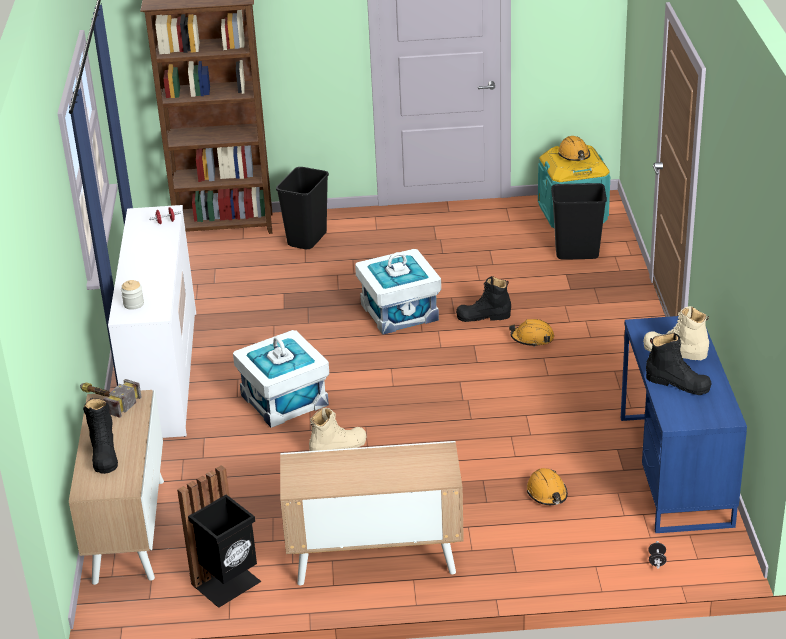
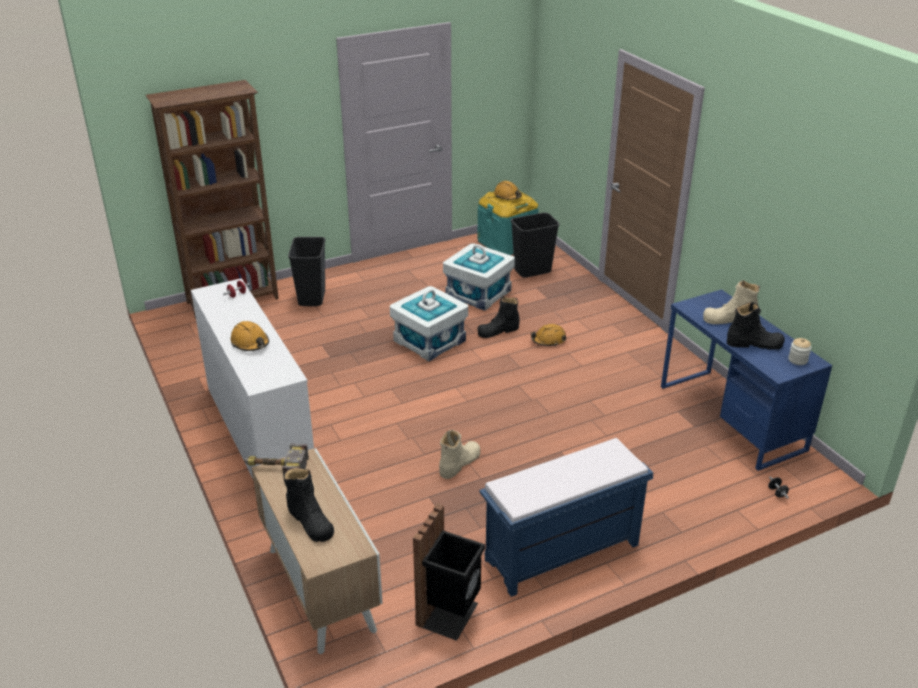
camera: 25 degrees left, 0 degrees up
jar [121,280,144,310] -> jar moved to [788,338,811,365]
white storage box [233,330,329,428] -> white storage box moved to [443,243,515,311]
cabinet [280,441,464,586] -> blue bench [479,438,654,597]
orange hard hat [527,468,568,505] -> orange hard hat moved to [231,321,269,351]

